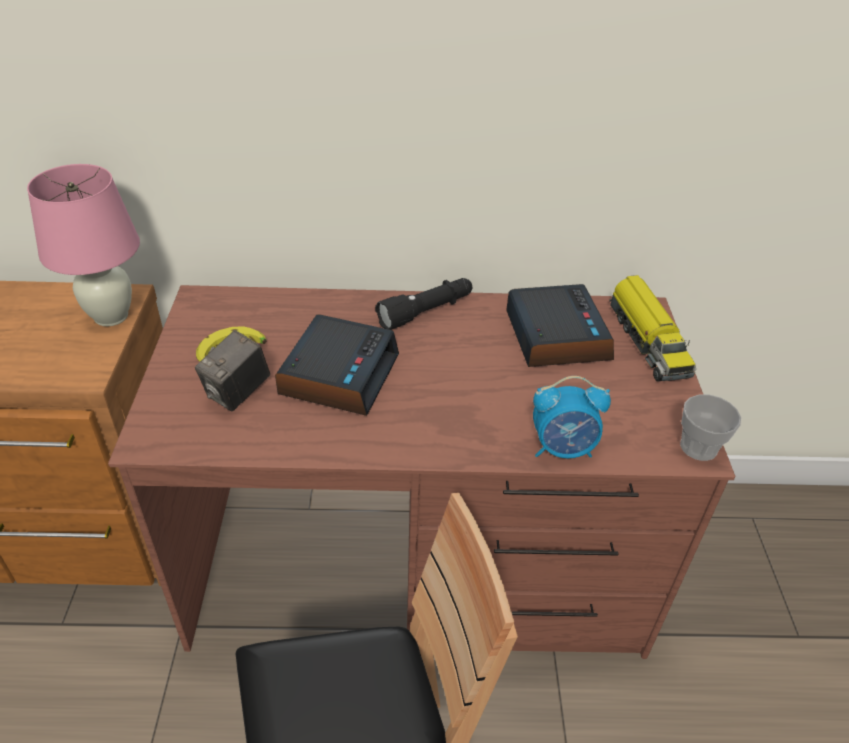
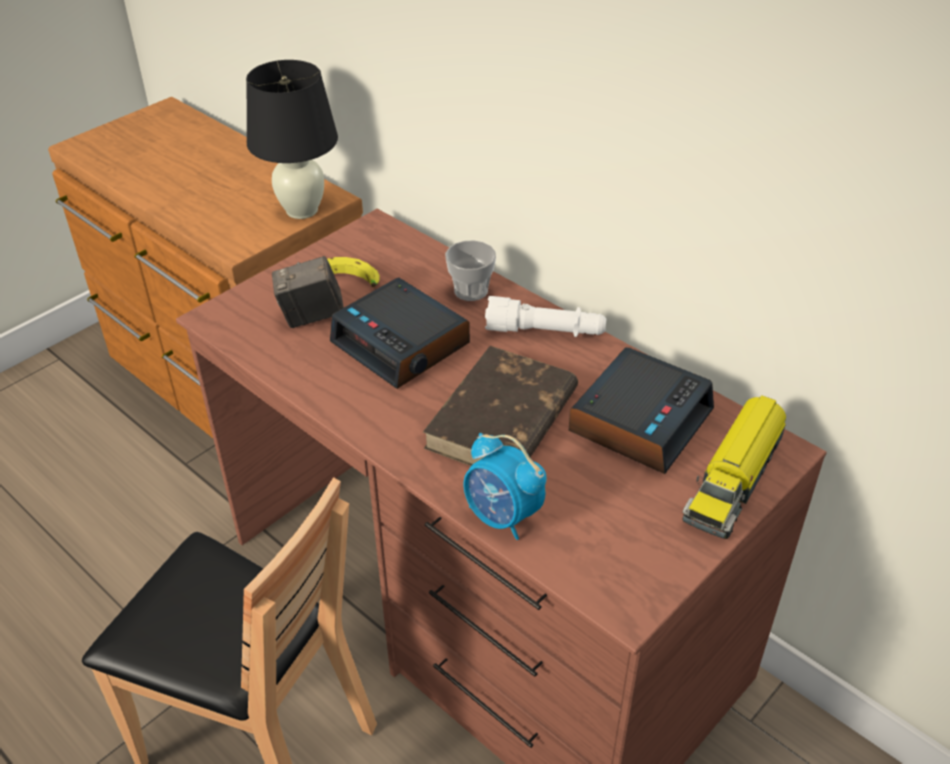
camera: 45 degrees right, 0 degrees up
pink table lamp [27,164,140,326] -> black table lamp [246,60,338,219]
alarm clock [275,315,399,416] -> alarm clock turned 75 degrees clockwise [330,278,470,389]
black flashlight [375,278,472,330] -> white flashlight [485,296,607,337]
cup [680,394,741,461] -> cup moved to [445,240,496,301]
none -> brown book [423,346,578,466]

